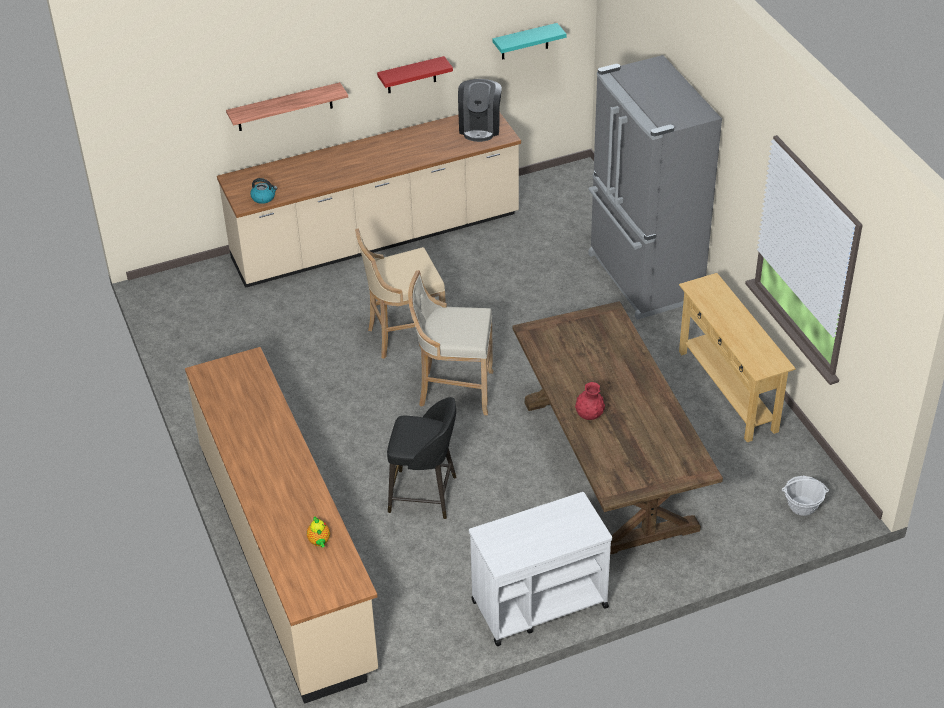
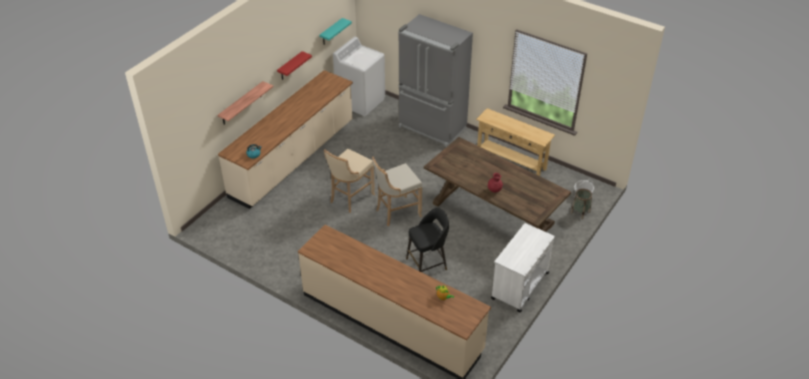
camera: 35 degrees left, 0 degrees up
coffee machine [458,79,502,142] -> none
none -> white washing machine [333,37,385,116]
none -> basket [571,189,592,220]

